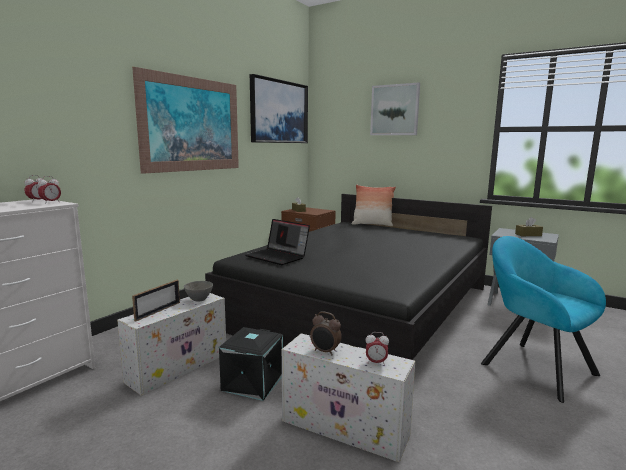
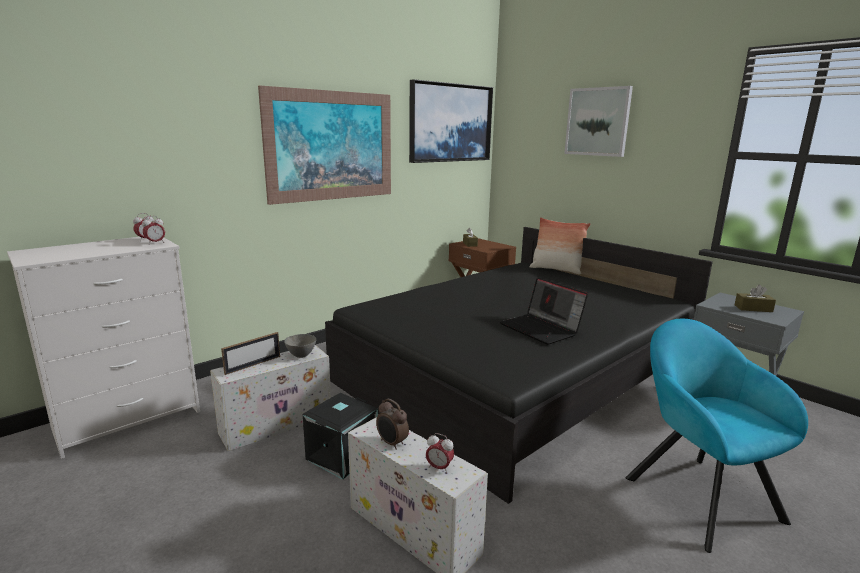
camera: 15 degrees right, 5 degrees up
laptop [245,219,310,265] -> laptop moved to [500,277,588,345]

